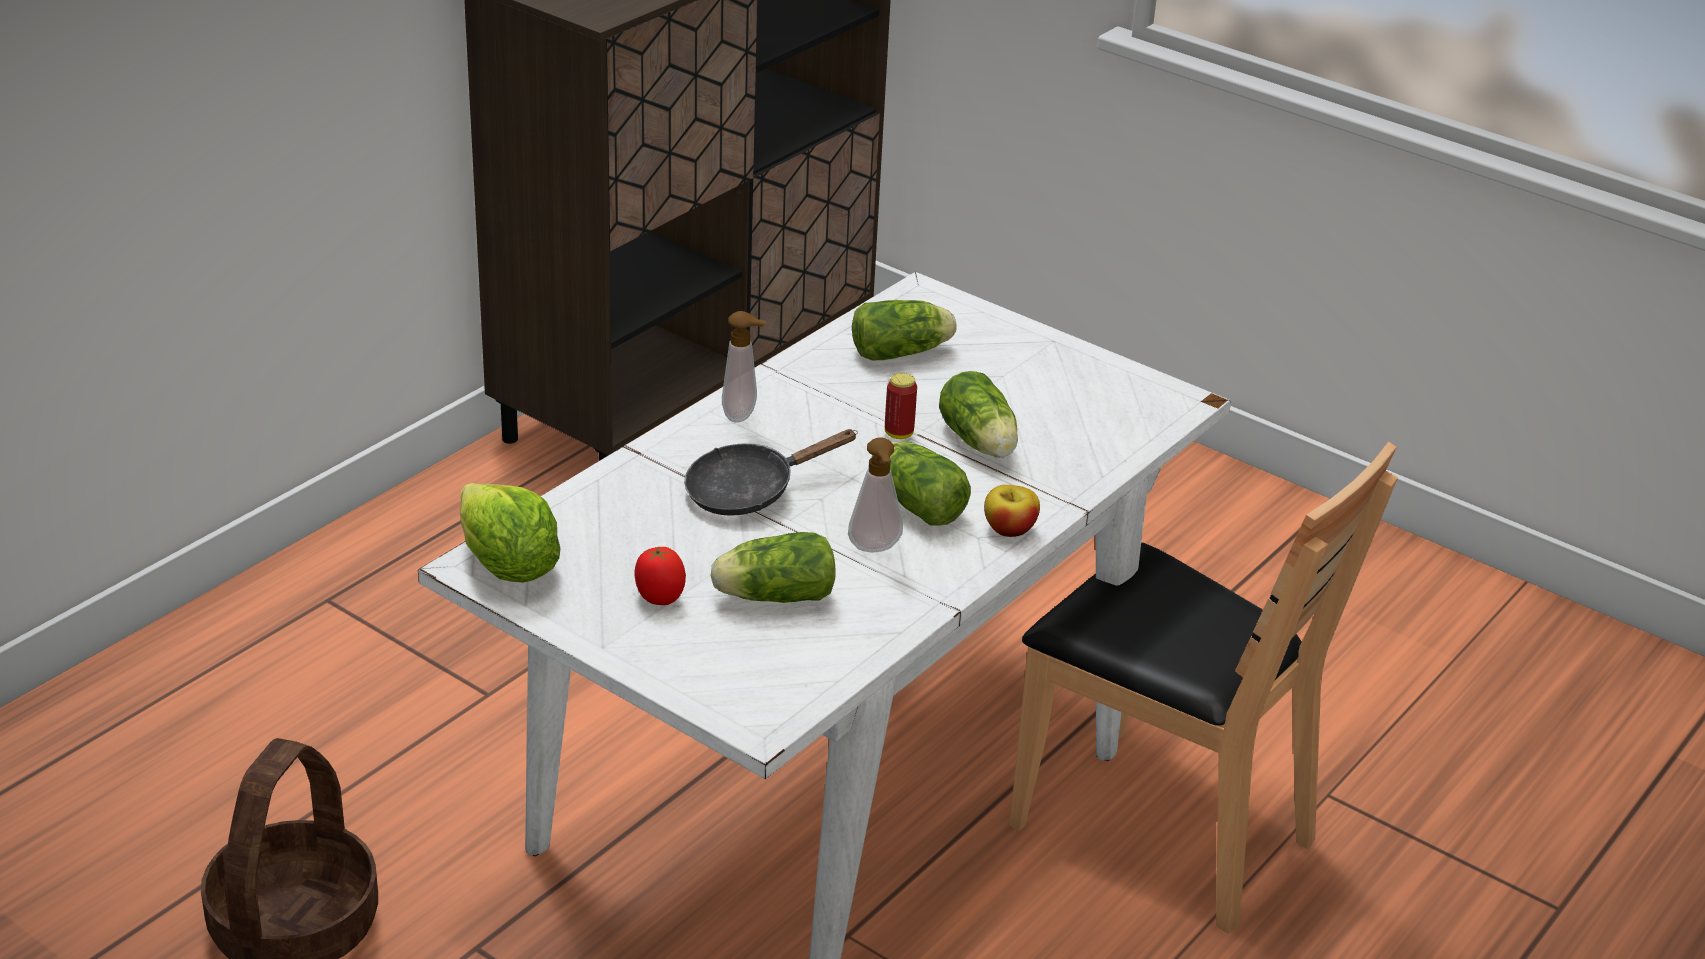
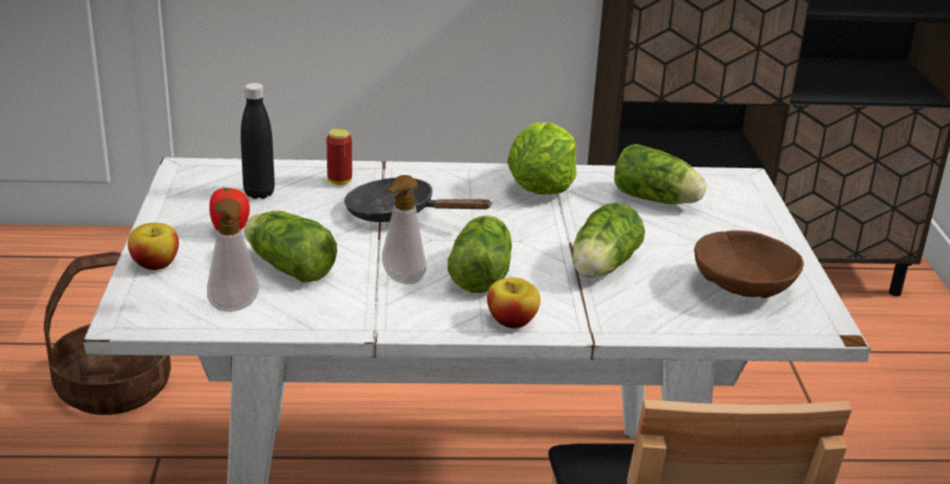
camera: 50 degrees right, 5 degrees down
lettuce [460,483,561,583] -> lettuce moved to [507,122,577,195]
soap dispenser [722,311,766,422] -> soap dispenser moved to [207,198,259,312]
can [885,373,917,439] -> can moved to [327,128,352,185]
none -> apple [128,223,179,270]
none -> black bottle [241,83,275,199]
none -> brown bowl [694,231,804,298]

